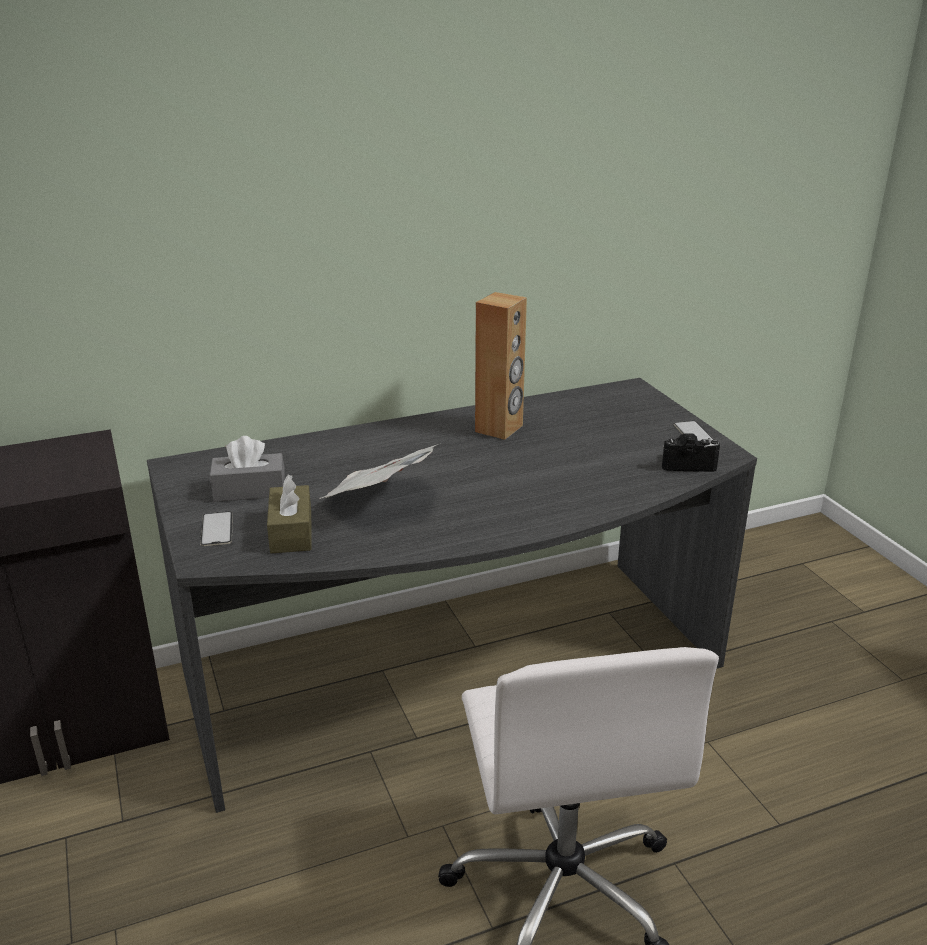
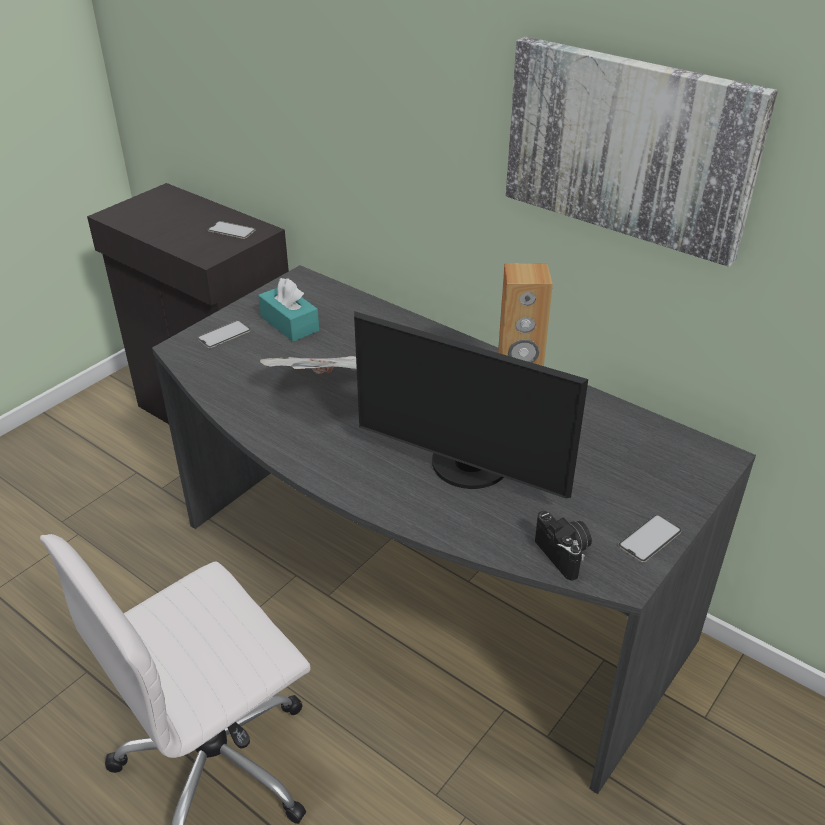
camera: 60 degrees right, 10 degrees up
grey tissue box [210,436,285,502] -> turquoise tissue box [258,278,319,342]
brown tissue box [267,474,312,553] -> none
none -> phone [208,221,256,239]
none -> monitor [354,311,588,498]
none -> picture [506,37,778,267]

